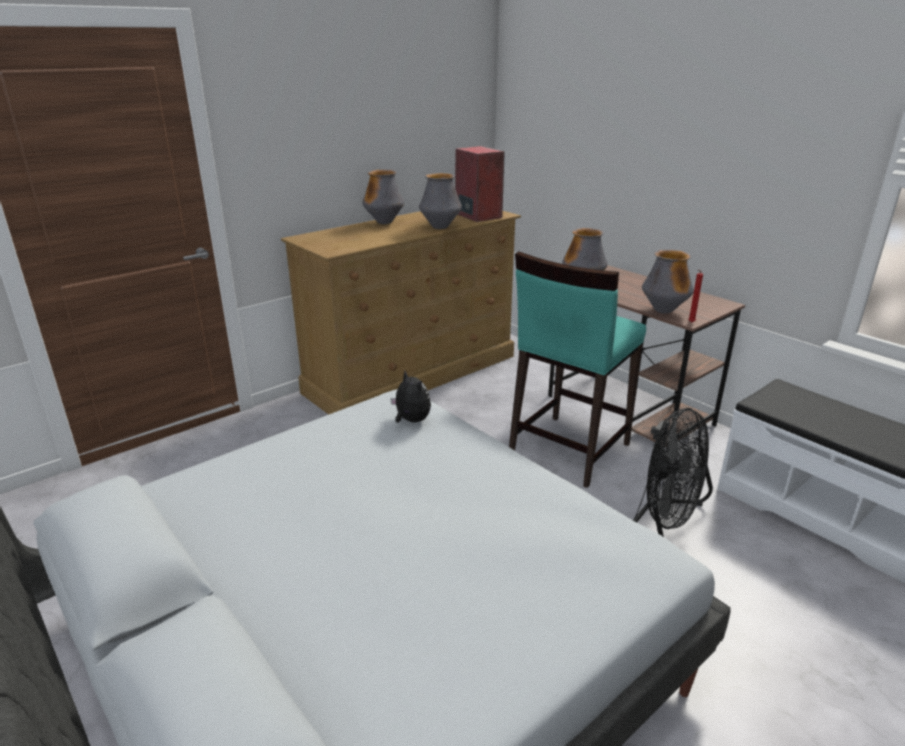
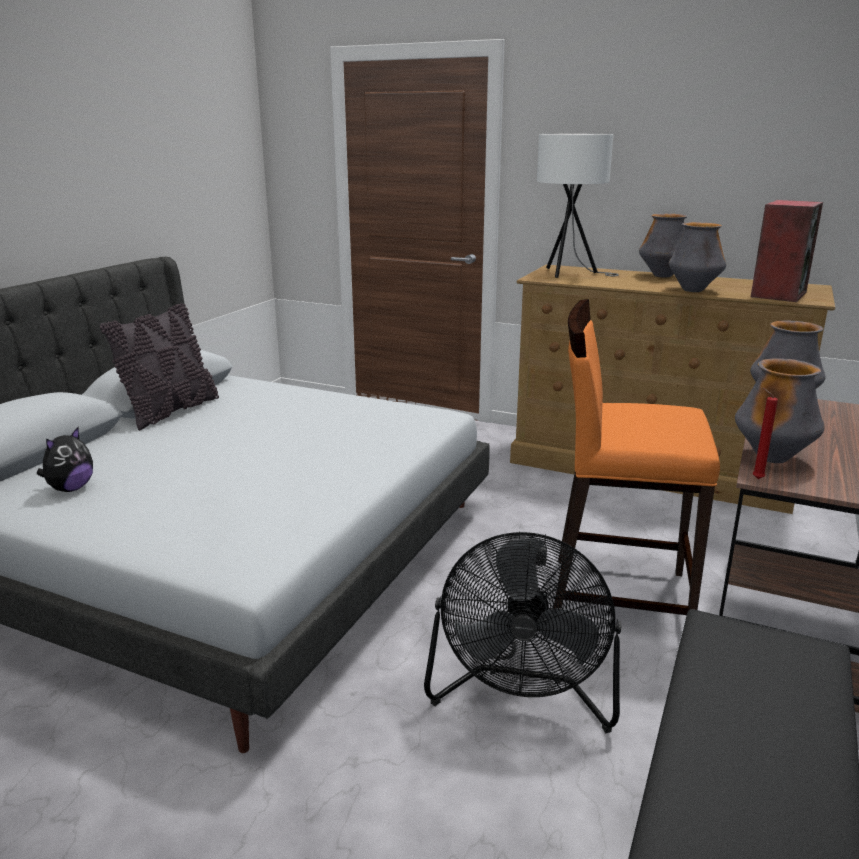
camera: 65 degrees right, 5 degrees down
plush toy [390,371,431,422] -> plush toy moved to [37,427,93,492]
turquoise stool [509,251,646,488] -> orange stool [554,299,720,615]
none -> black pillow [100,303,219,431]
none -> white table lamp [537,134,619,278]

